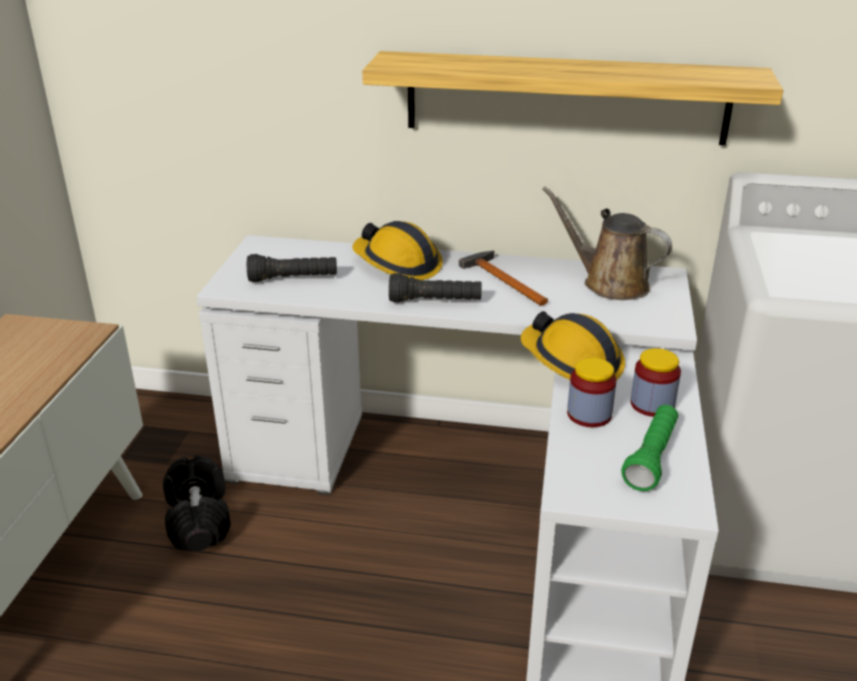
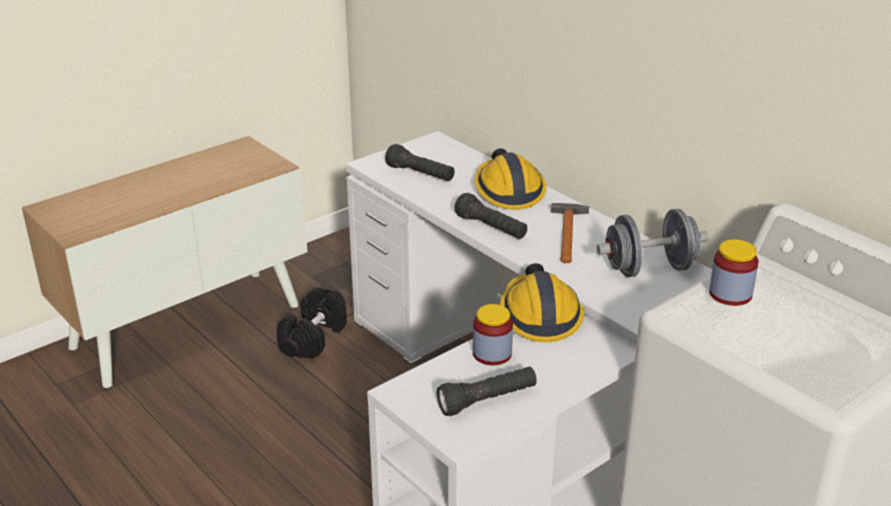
camera: 40 degrees right, 0 degrees up
shelf [362,51,783,146] -> none
brown watering can [542,186,672,300] -> grey dumbbell [597,209,708,277]
green flashlight [621,405,678,491] -> black flashlight [437,367,537,416]
jar [630,348,681,417] -> jar moved to [709,240,759,306]

